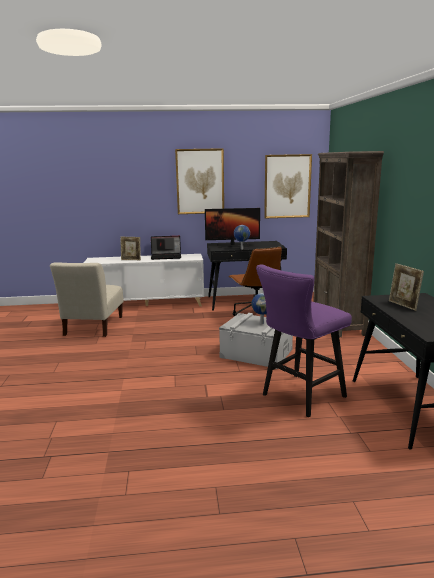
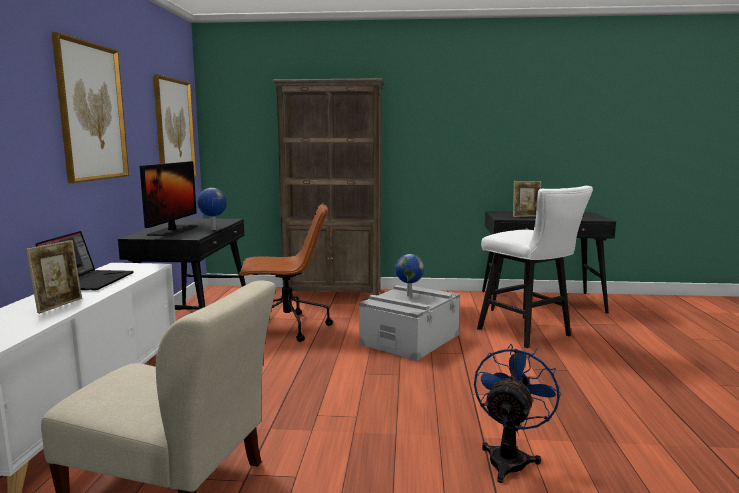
camera: 80 degrees left, 5 degrees down
purple stool [256,264,352,417] -> white stool [477,186,593,348]
none -> blue fan [474,344,561,483]

